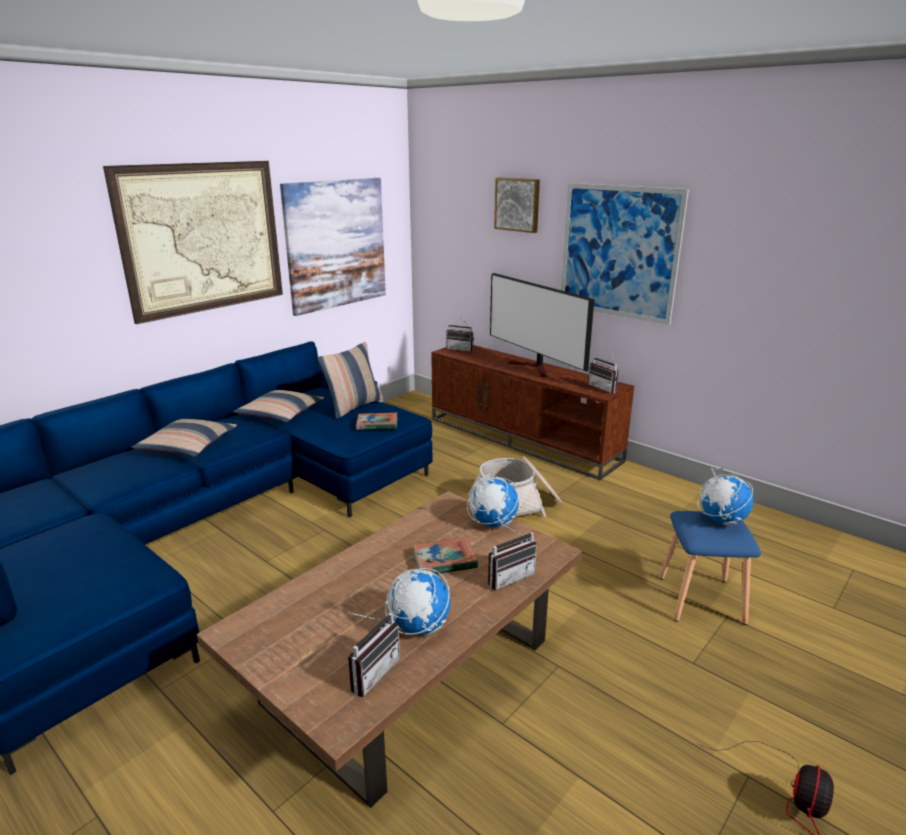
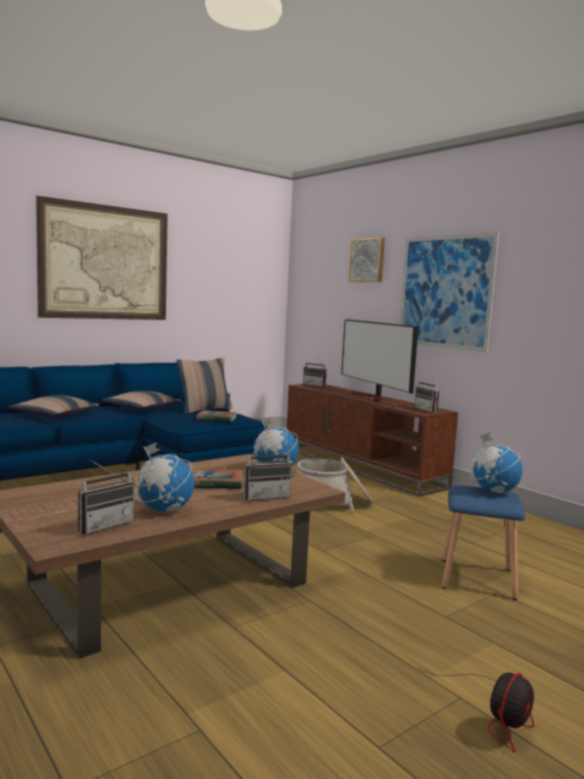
camera: 10 degrees right, 15 degrees down
picture [280,178,386,316] -> none

